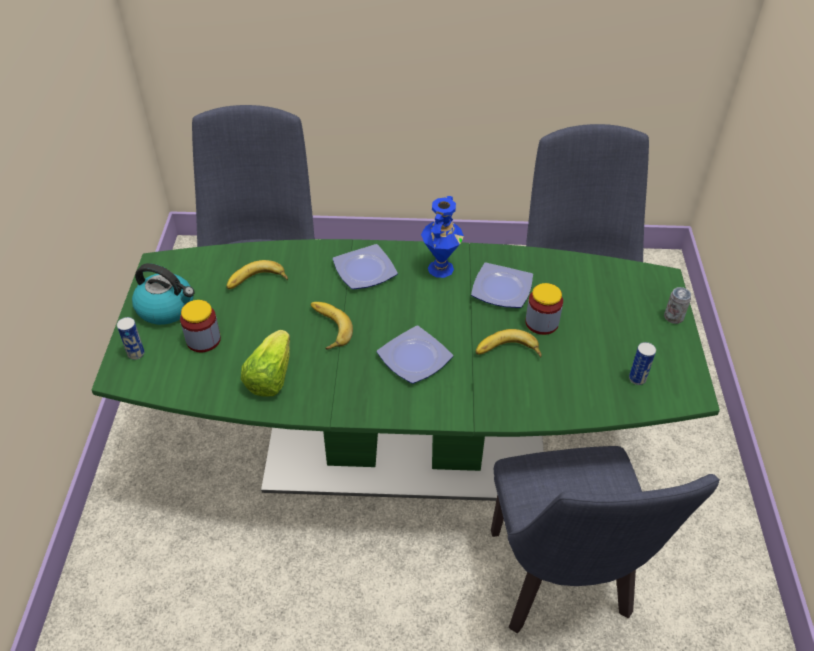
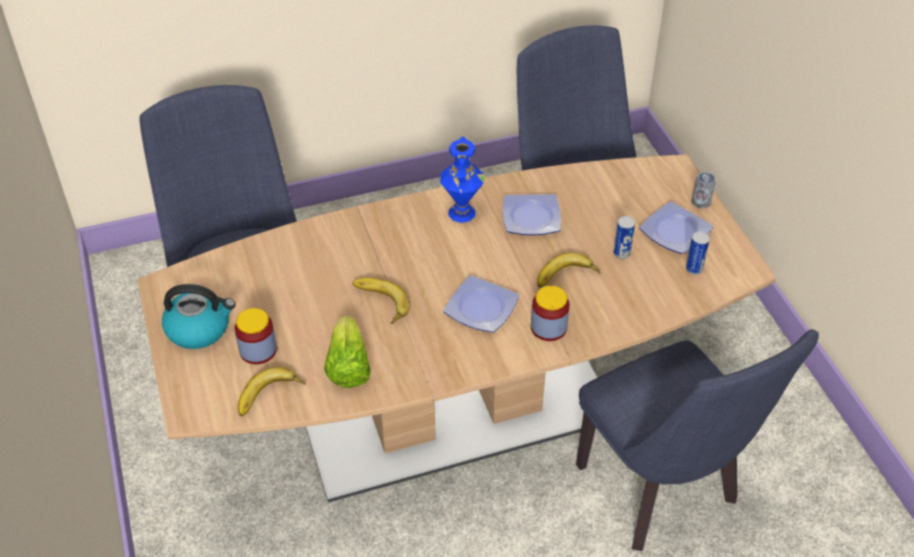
camera: 20 degrees left, 0 degrees up
green dining table [91,239,720,501] -> brown dining table [137,154,776,502]
can [117,317,145,360] -> can moved to [614,216,635,259]
banana [226,260,288,289] -> banana moved to [238,367,305,417]
plate [332,244,398,289] -> plate moved to [639,201,713,254]
jar [525,283,563,335] -> jar moved to [531,285,570,341]

